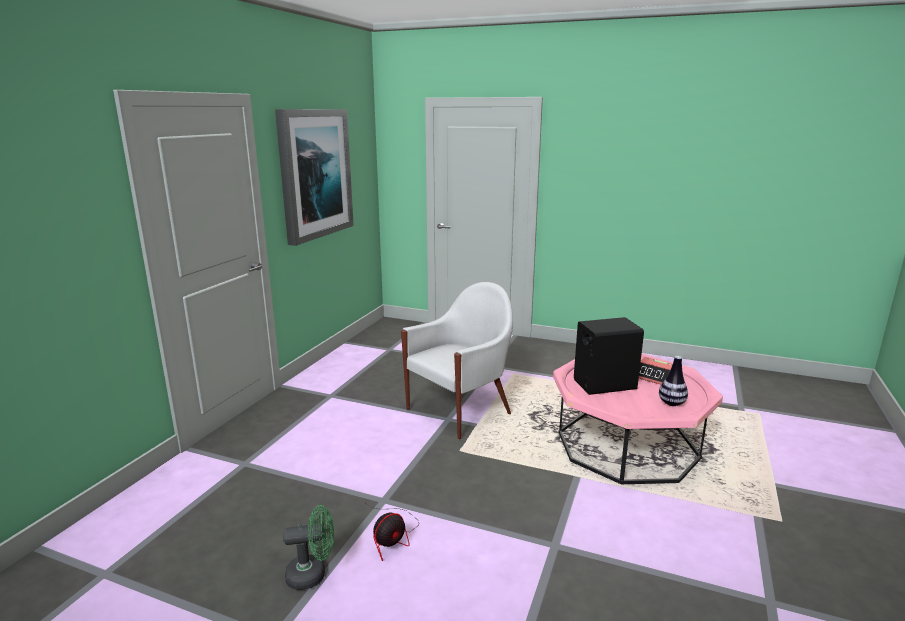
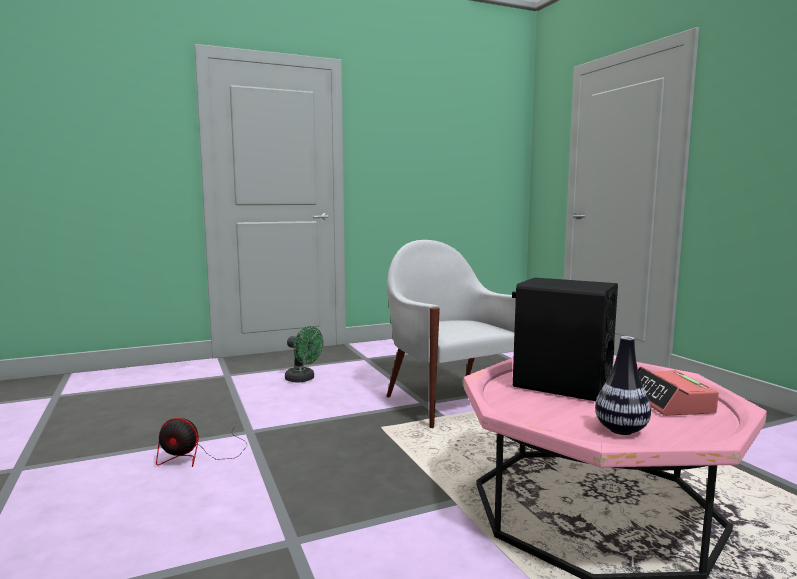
camera: 45 degrees right, 10 degrees down
picture [275,109,354,246] -> none
green fan [283,505,334,590] -> green fan moved to [285,326,324,382]
white armchair [401,282,513,439] -> white armchair turned 120 degrees counterclockwise [387,240,516,428]

